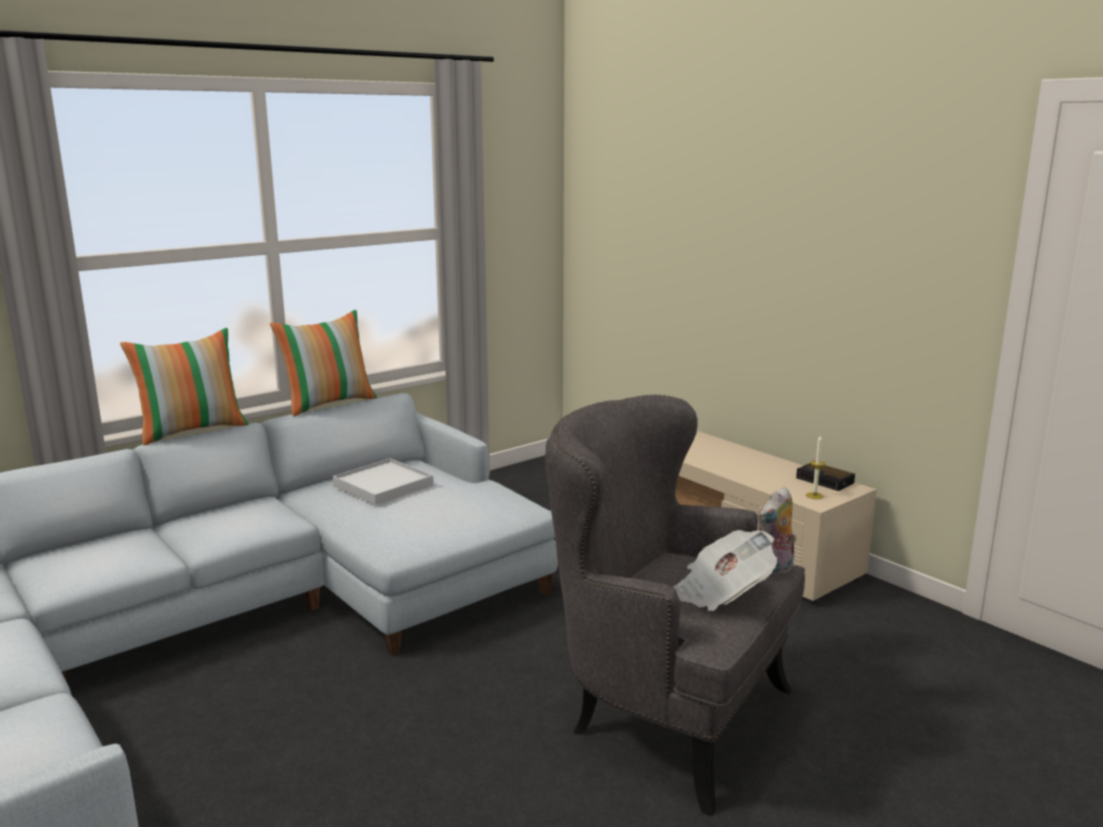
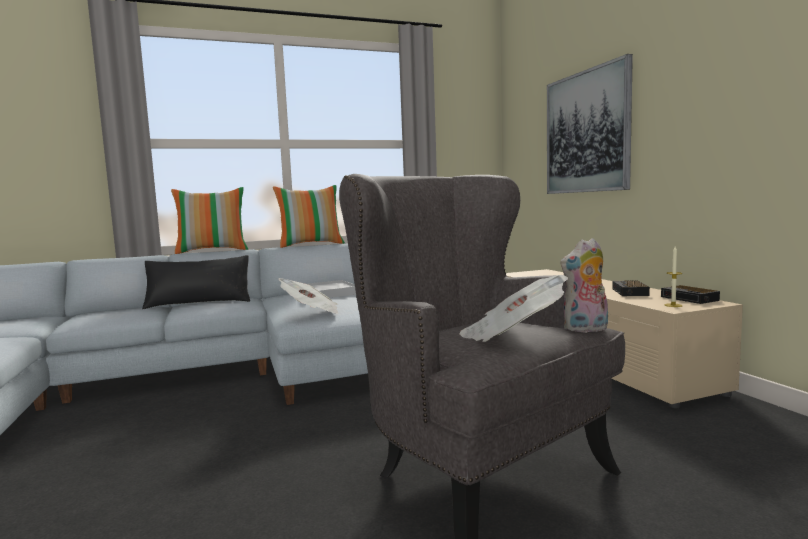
camera: 20 degrees right, 10 degrees down
none -> black pillow [142,255,250,309]
none -> newspaper [279,278,338,314]
none -> picture [547,54,633,194]
none -> alarm clock [612,280,650,296]

